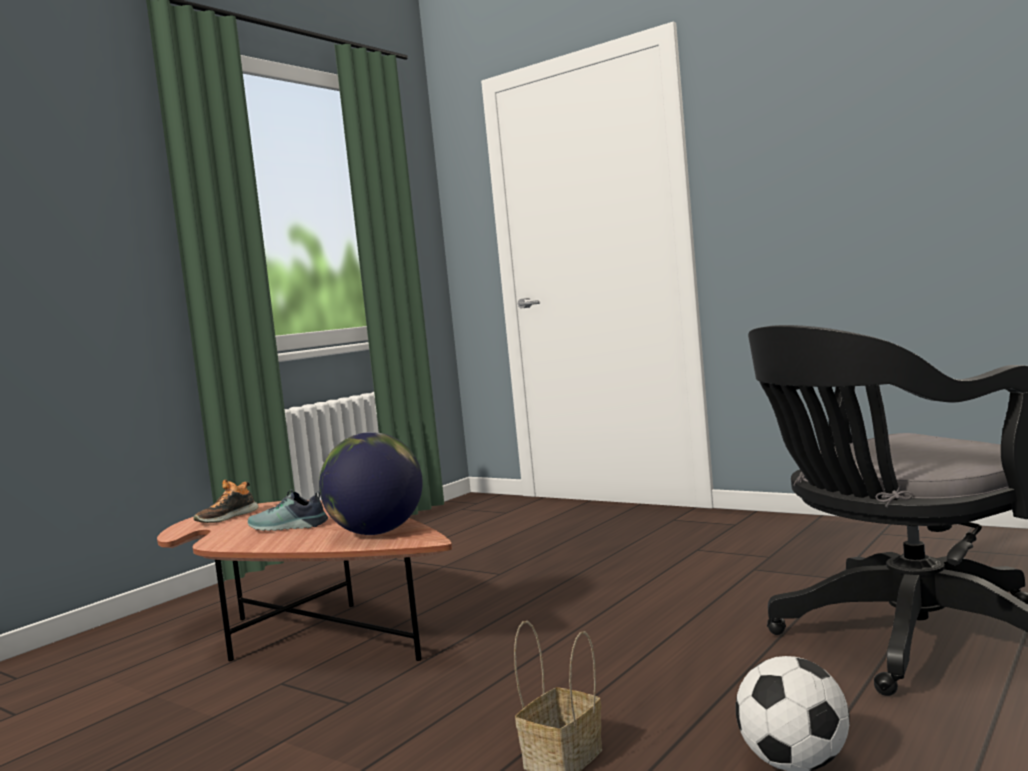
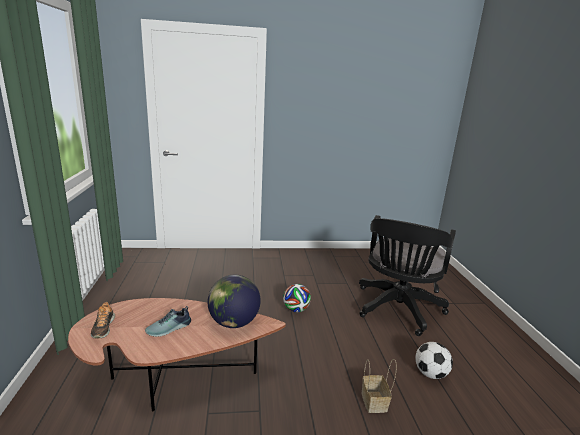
camera: 45 degrees left, 15 degrees up
none -> football [283,284,311,312]

